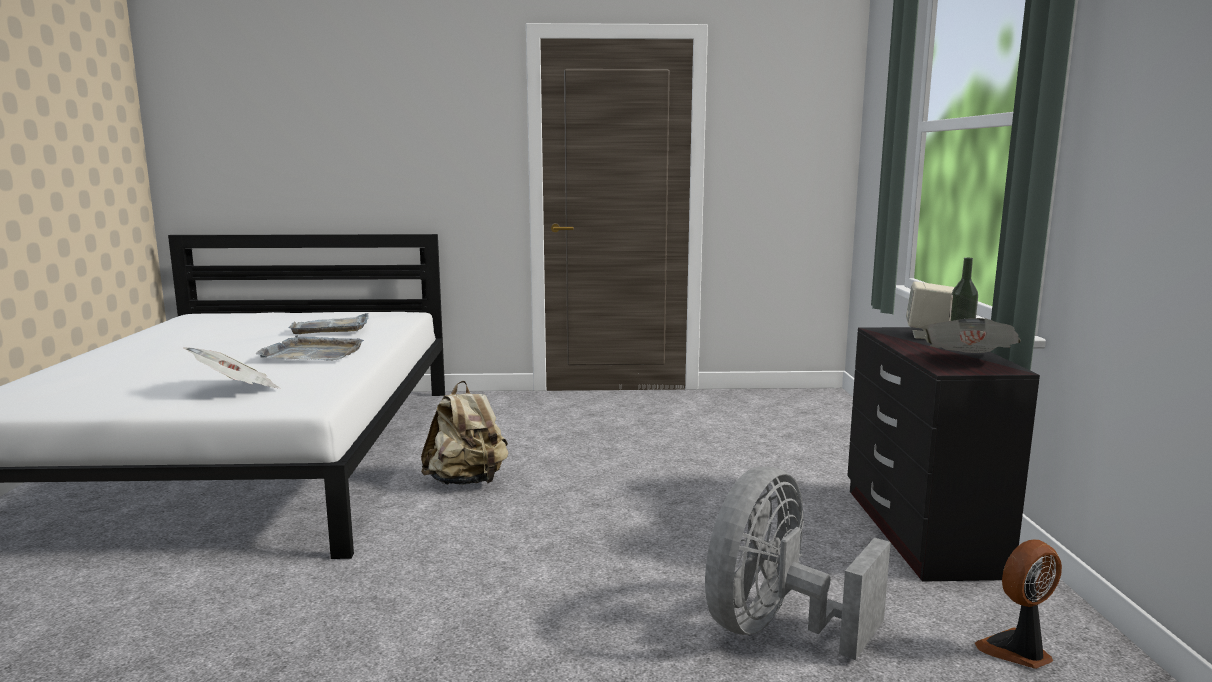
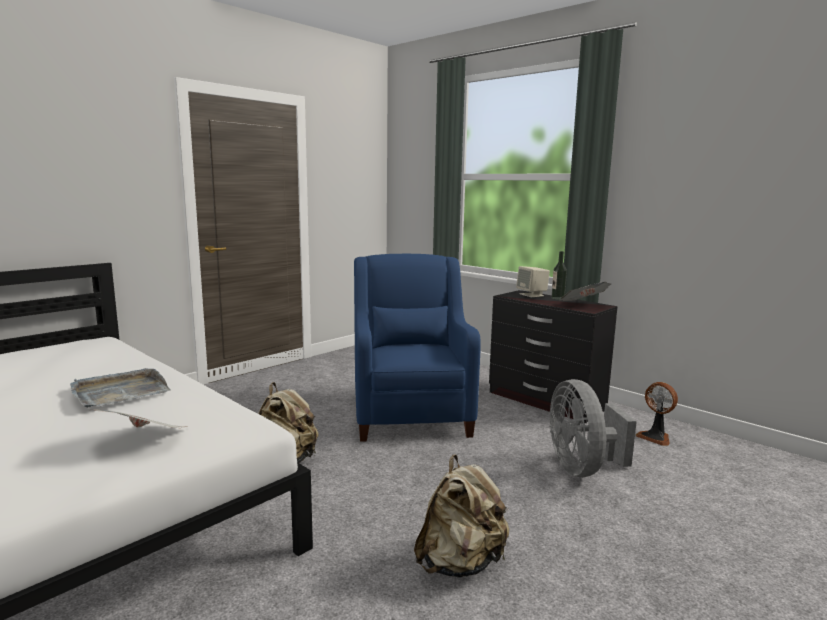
camera: 45 degrees left, 0 degrees up
grey tray [289,313,369,334] -> none
fan [975,540,1062,669] -> fan turned 60 degrees counterclockwise [636,382,678,446]
none -> blue armchair [354,254,481,442]
none -> beige backpack [414,455,509,577]

